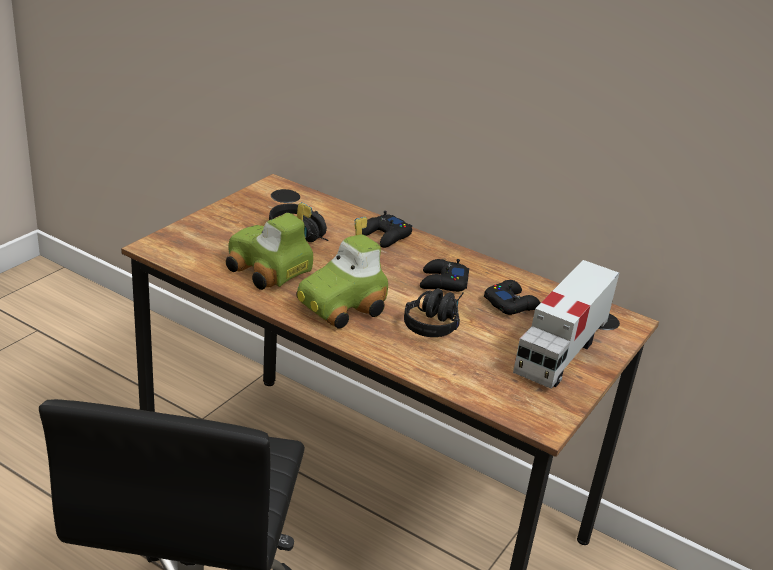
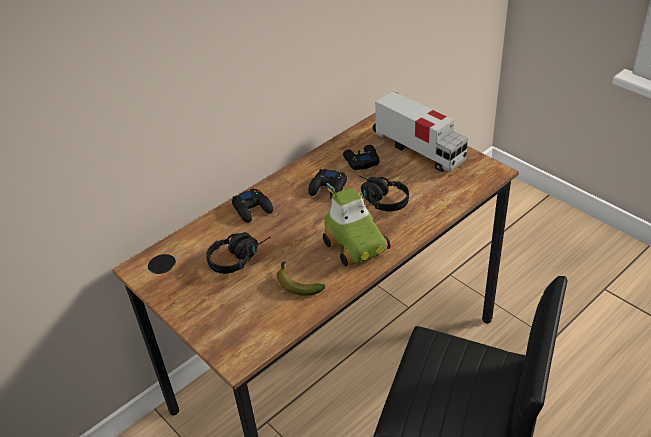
camera: 70 degrees left, 10 degrees up
toy car [226,202,313,290] -> banana [277,261,325,296]

